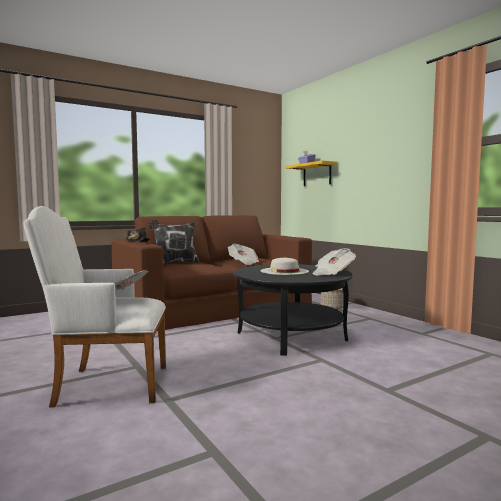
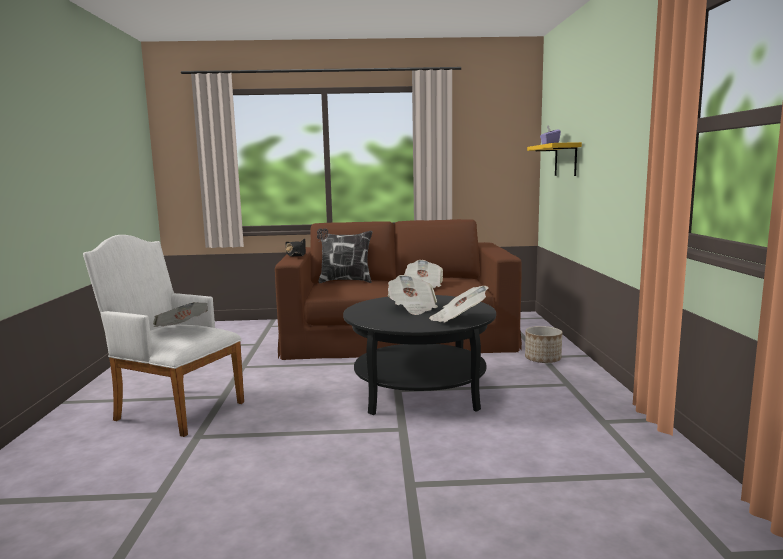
camera: 30 degrees right, 5 degrees up
white hat [260,258,309,275] -> newspaper [388,275,438,315]

